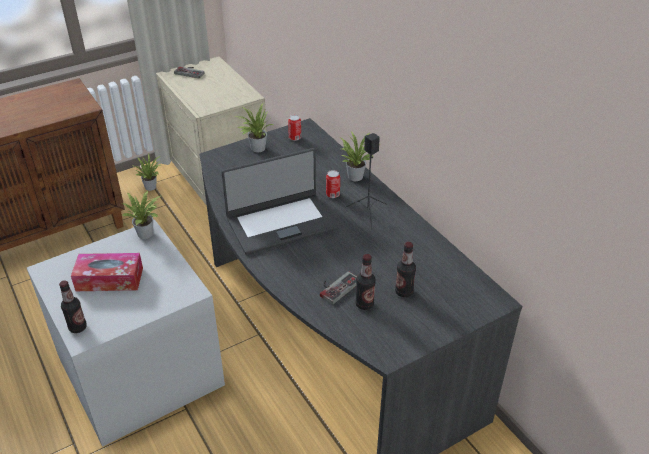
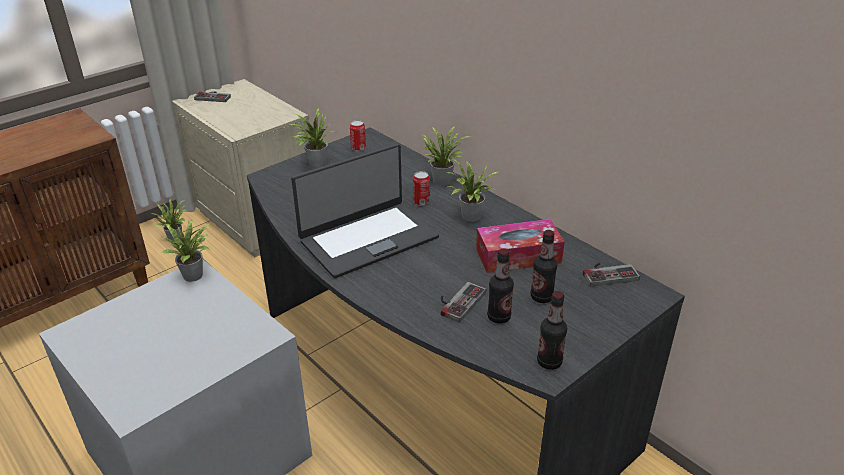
camera: 10 degrees left, 5 degrees down
bottle [59,280,87,333] -> bottle moved to [537,291,567,370]
tissue box [71,253,143,291] -> tissue box moved to [476,219,565,273]
black speaker [345,133,387,229] -> potted plant [446,158,498,222]
none -> game controller [583,263,640,287]

